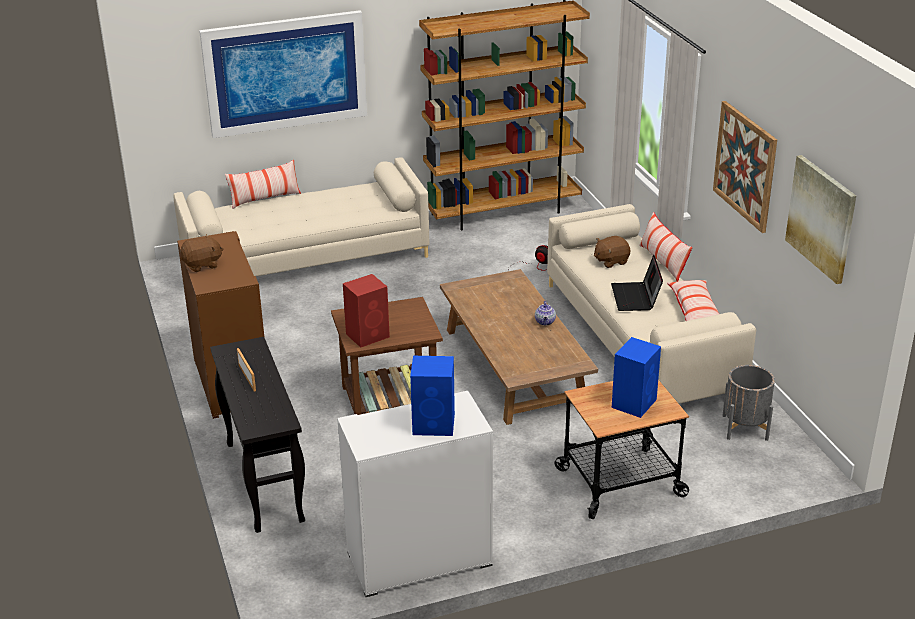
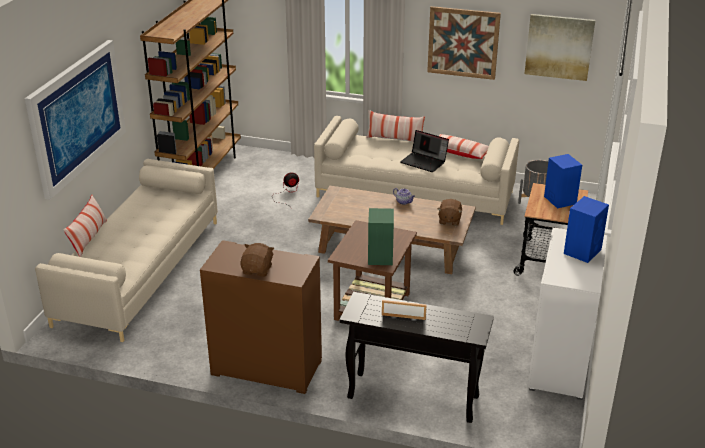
camera: 55 degrees left, 0 degrees up
red speaker [343,274,390,348] -> green speaker [368,208,394,265]
brown plush toy [594,236,630,268] -> brown plush toy moved to [438,199,462,226]

